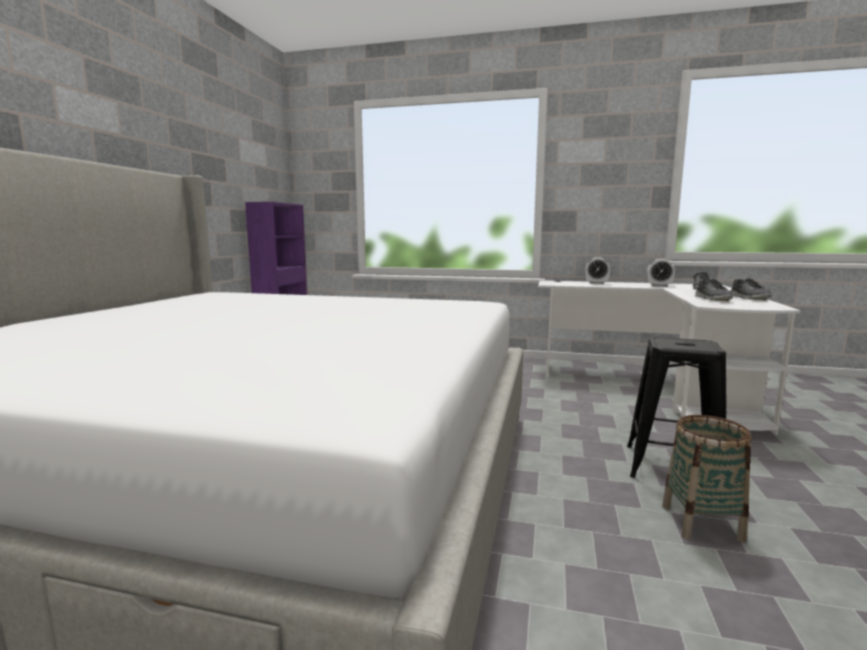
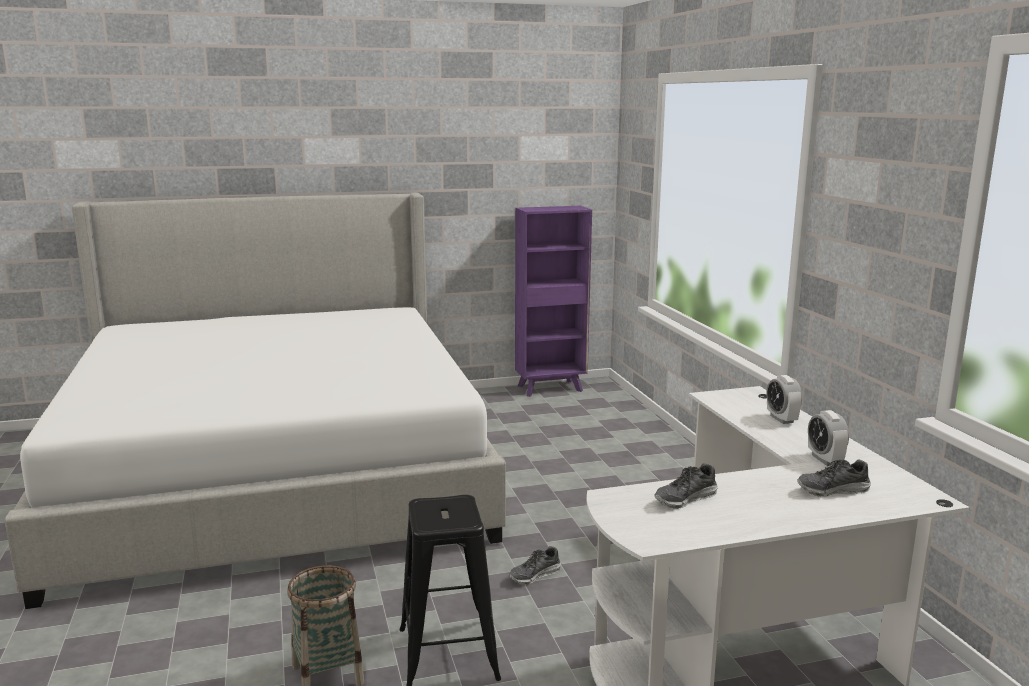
camera: 60 degrees right, 5 degrees up
shoe [730,278,772,300] -> shoe moved to [509,546,561,585]

